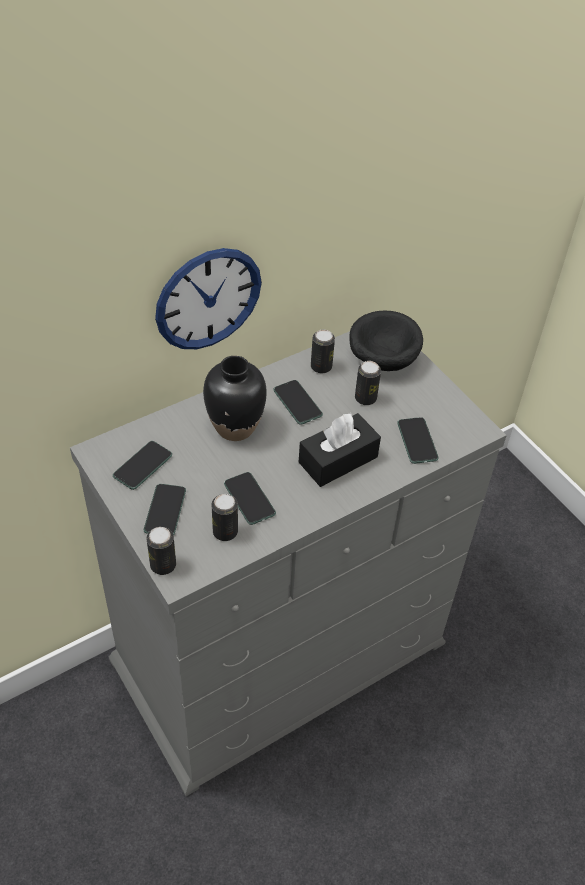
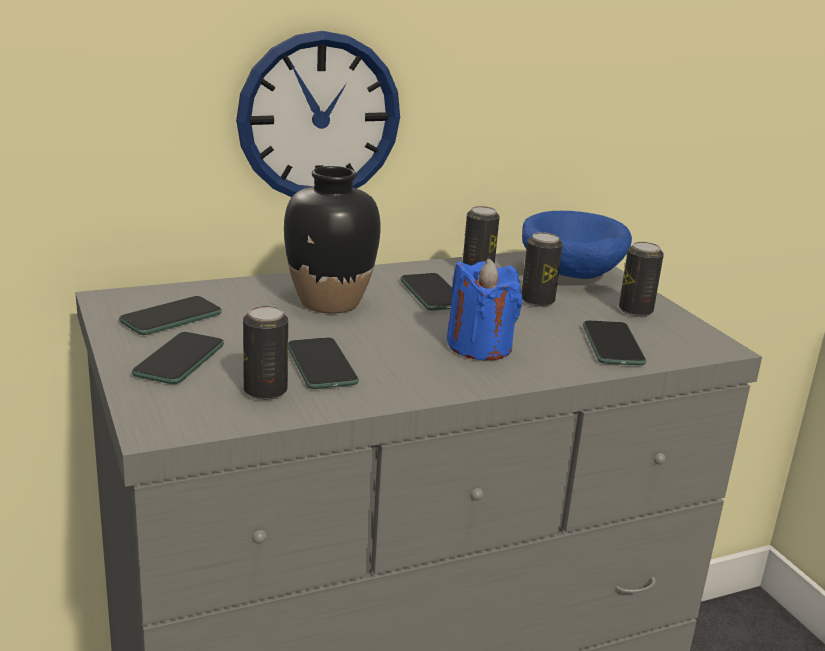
camera: 10 degrees right, 25 degrees down
can [147,527,176,575] -> can moved to [619,242,664,317]
black tissue box [299,413,381,487] -> blue candle [447,259,522,360]
black bowl [349,311,423,371] -> blue bowl [522,211,632,279]

